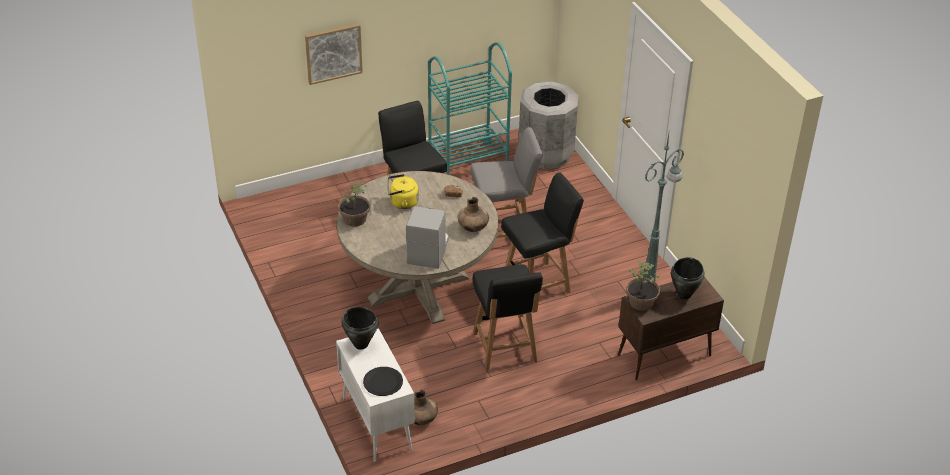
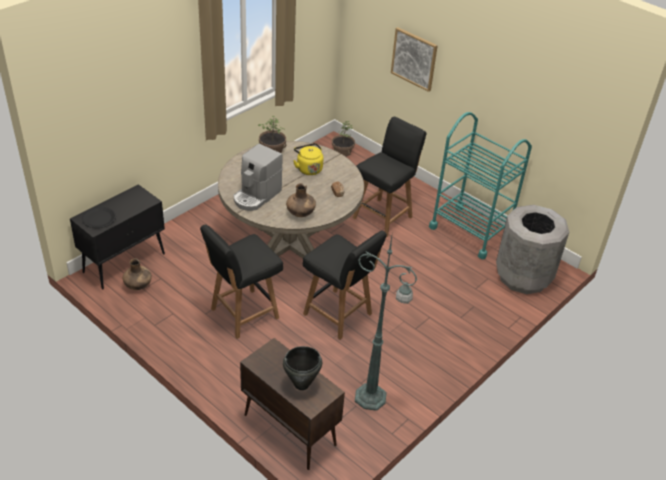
camera: 65 degrees right, 0 degrees up
white cabinet [336,329,415,462] -> black cabinet [70,184,165,289]
black cooking pot [342,307,378,350] -> none
coffee machine [406,206,449,269] -> coffee machine turned 135 degrees clockwise [234,144,283,211]
grey chair [470,127,543,238] -> none
potted plant [626,261,661,311] -> potted plant moved to [332,121,355,157]

